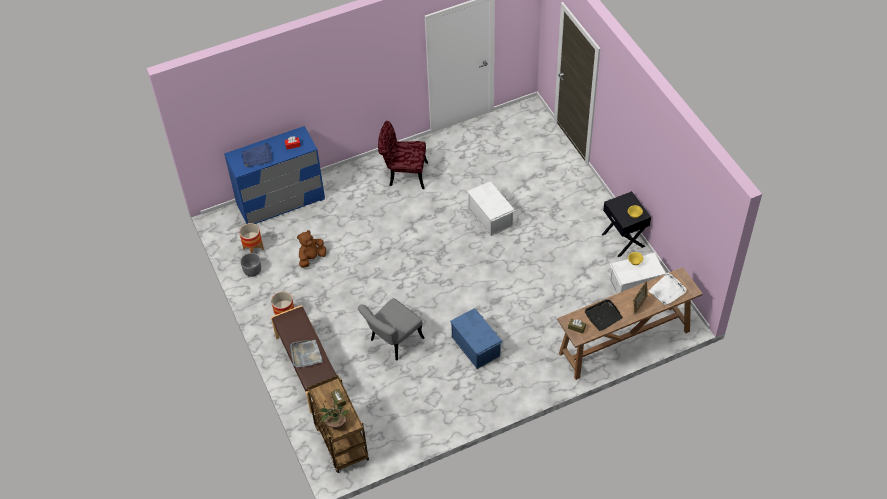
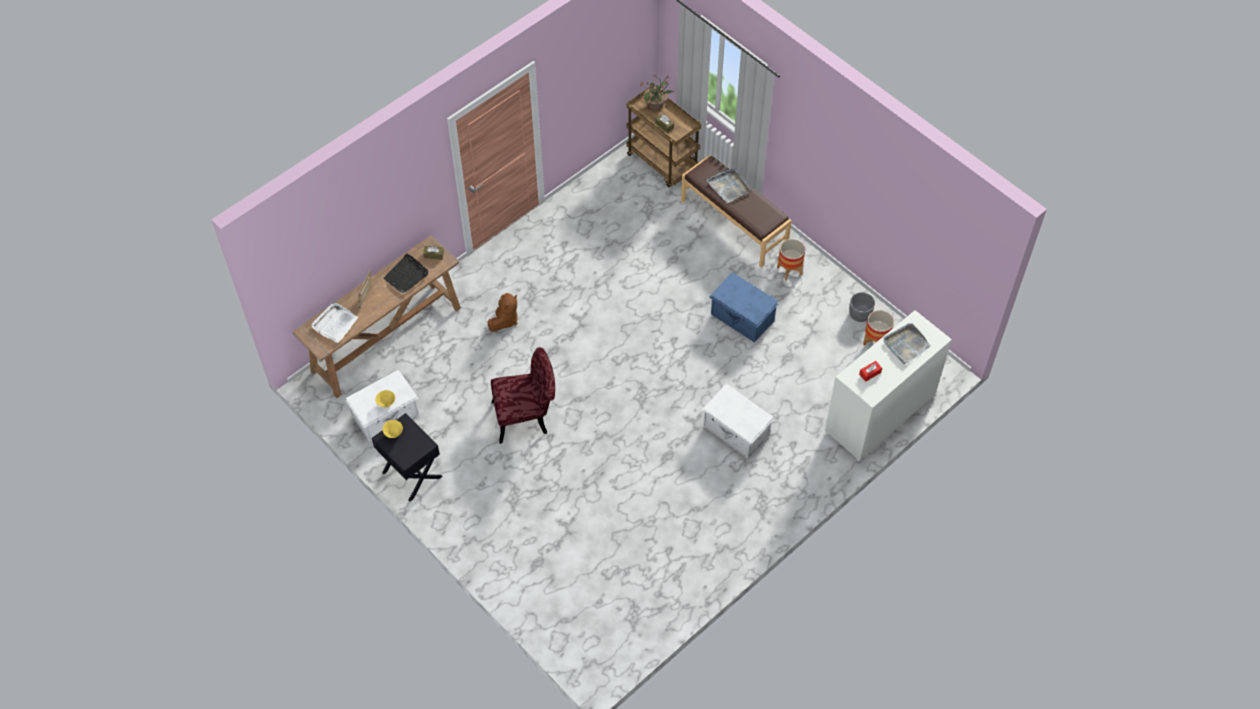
camera: 160 degrees right, 5 degrees up
blue dresser [224,126,325,224] -> white dresser [825,310,952,461]
blue tray [242,143,272,167] -> grey tray [883,323,931,365]
brown plush toy [297,230,326,268] -> brown plush toy moved to [488,293,518,332]
grey chair [358,298,425,360] -> none
red chair [378,121,428,189] -> red chair moved to [491,347,555,444]
blue storage box [450,308,503,369] -> blue storage box moved to [709,272,779,343]
white storage box [467,181,515,236] -> white storage box moved to [701,384,774,459]

